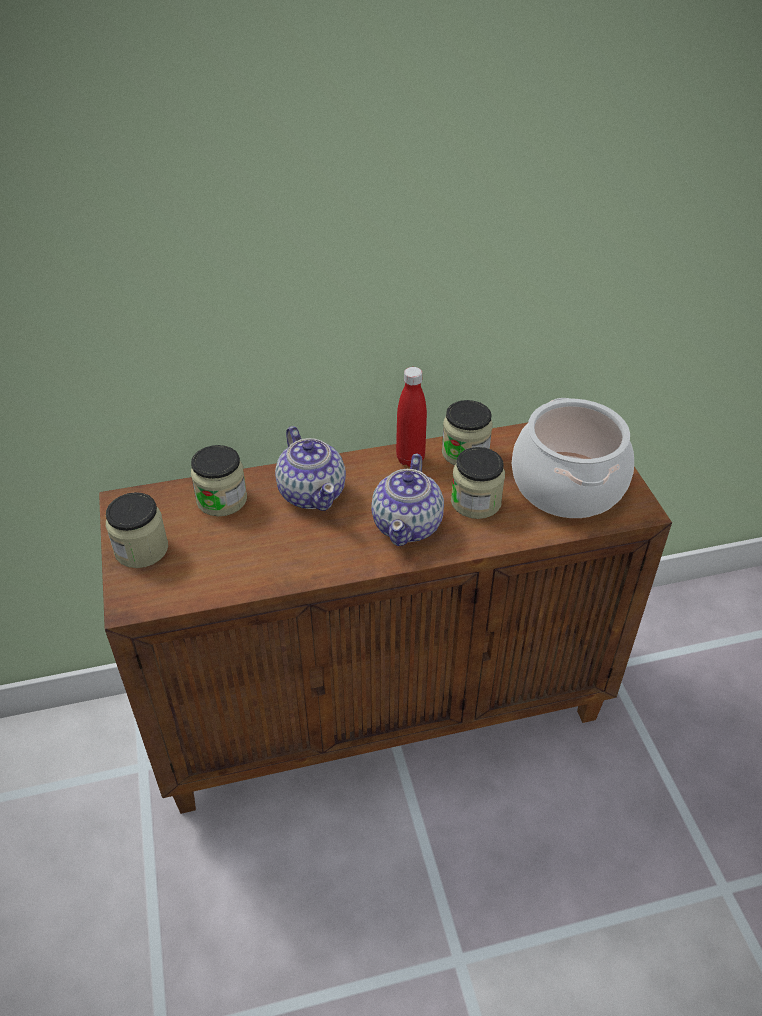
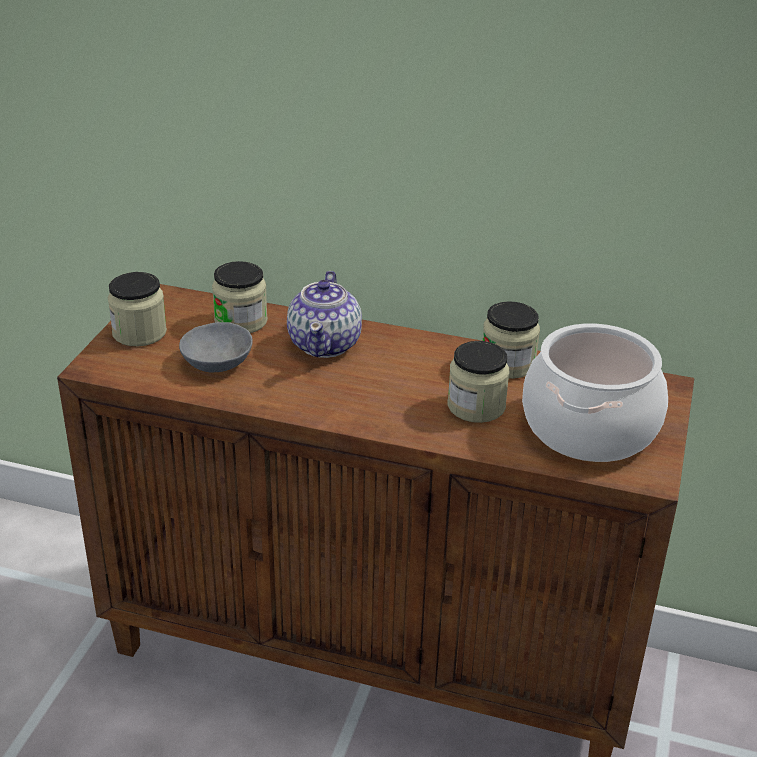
camera: 30 degrees right, 10 degrees down
teapot [371,454,444,546] -> none
red bottle [396,367,427,467] -> none
none -> grey bowl [179,322,253,372]

